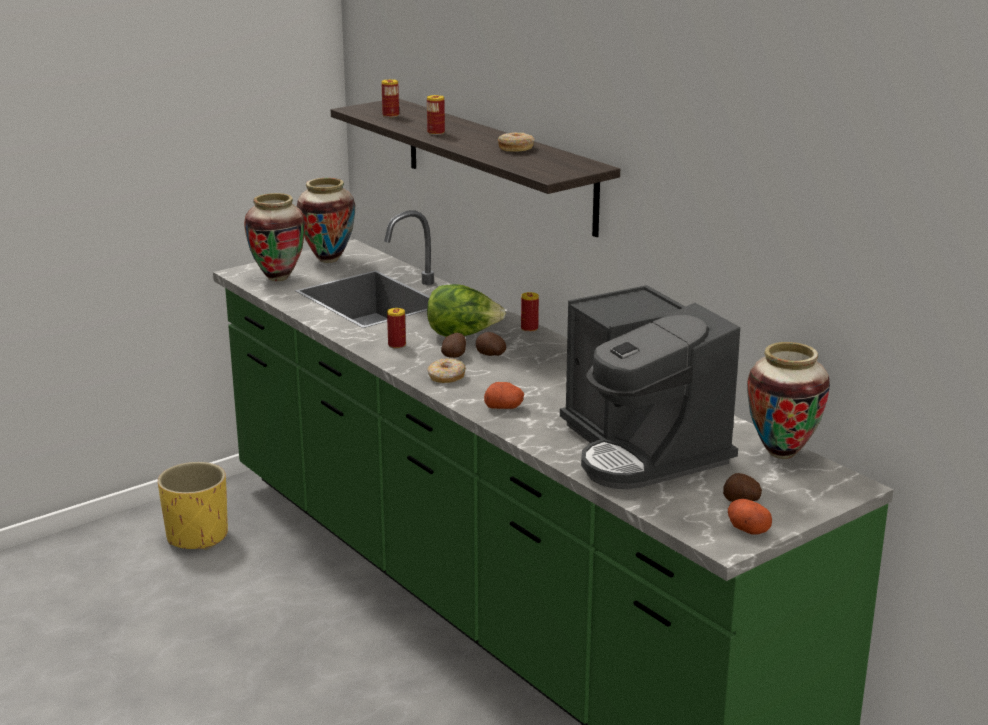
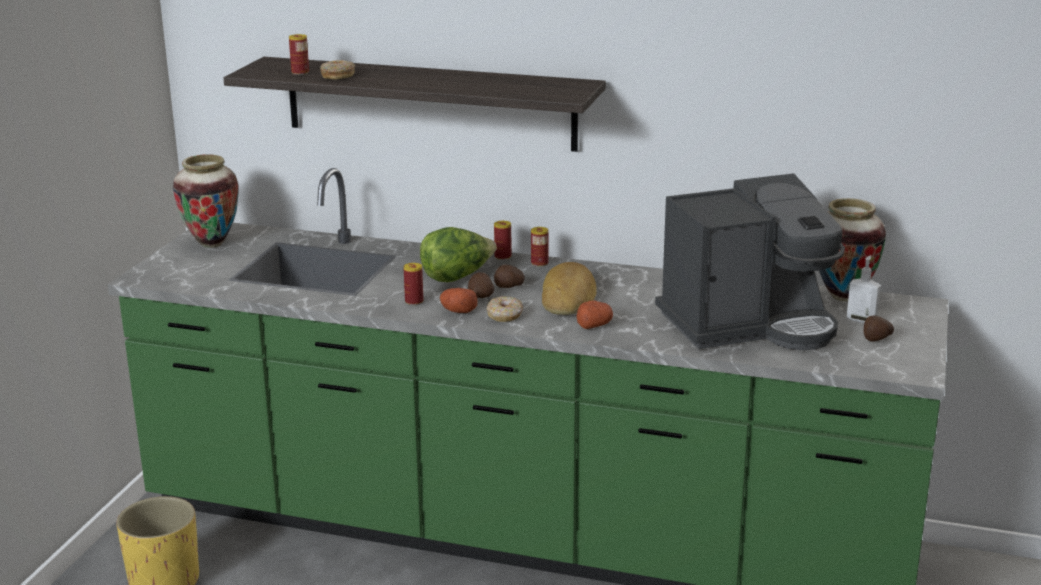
camera: 35 degrees left, 0 degrees up
vase [244,193,305,281] -> none
can [427,95,445,135] -> can moved to [531,227,548,267]
donut [498,132,534,152] -> donut moved to [320,60,355,79]
coffee machine [560,285,740,489] -> coffee machine turned 45 degrees counterclockwise [655,173,845,350]
potato [728,499,772,534] -> potato moved to [440,288,477,313]
none -> bread [542,262,596,315]
none -> soap dispenser [847,255,881,323]

